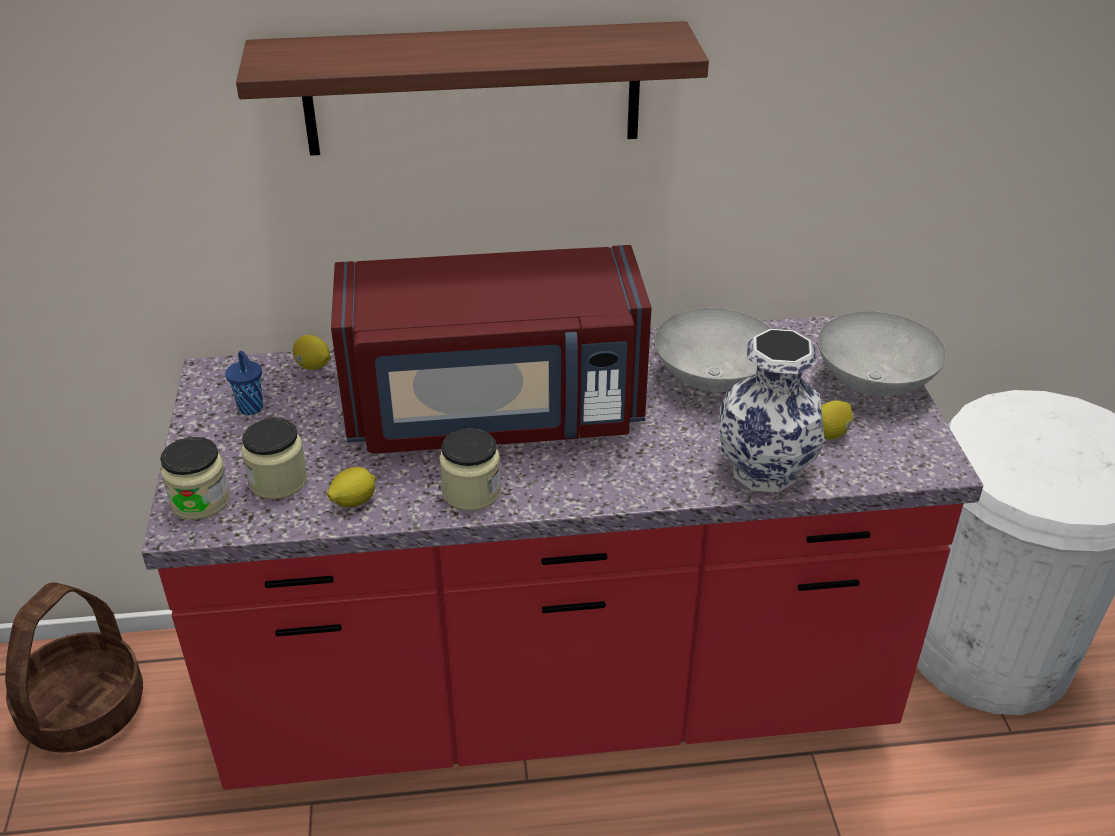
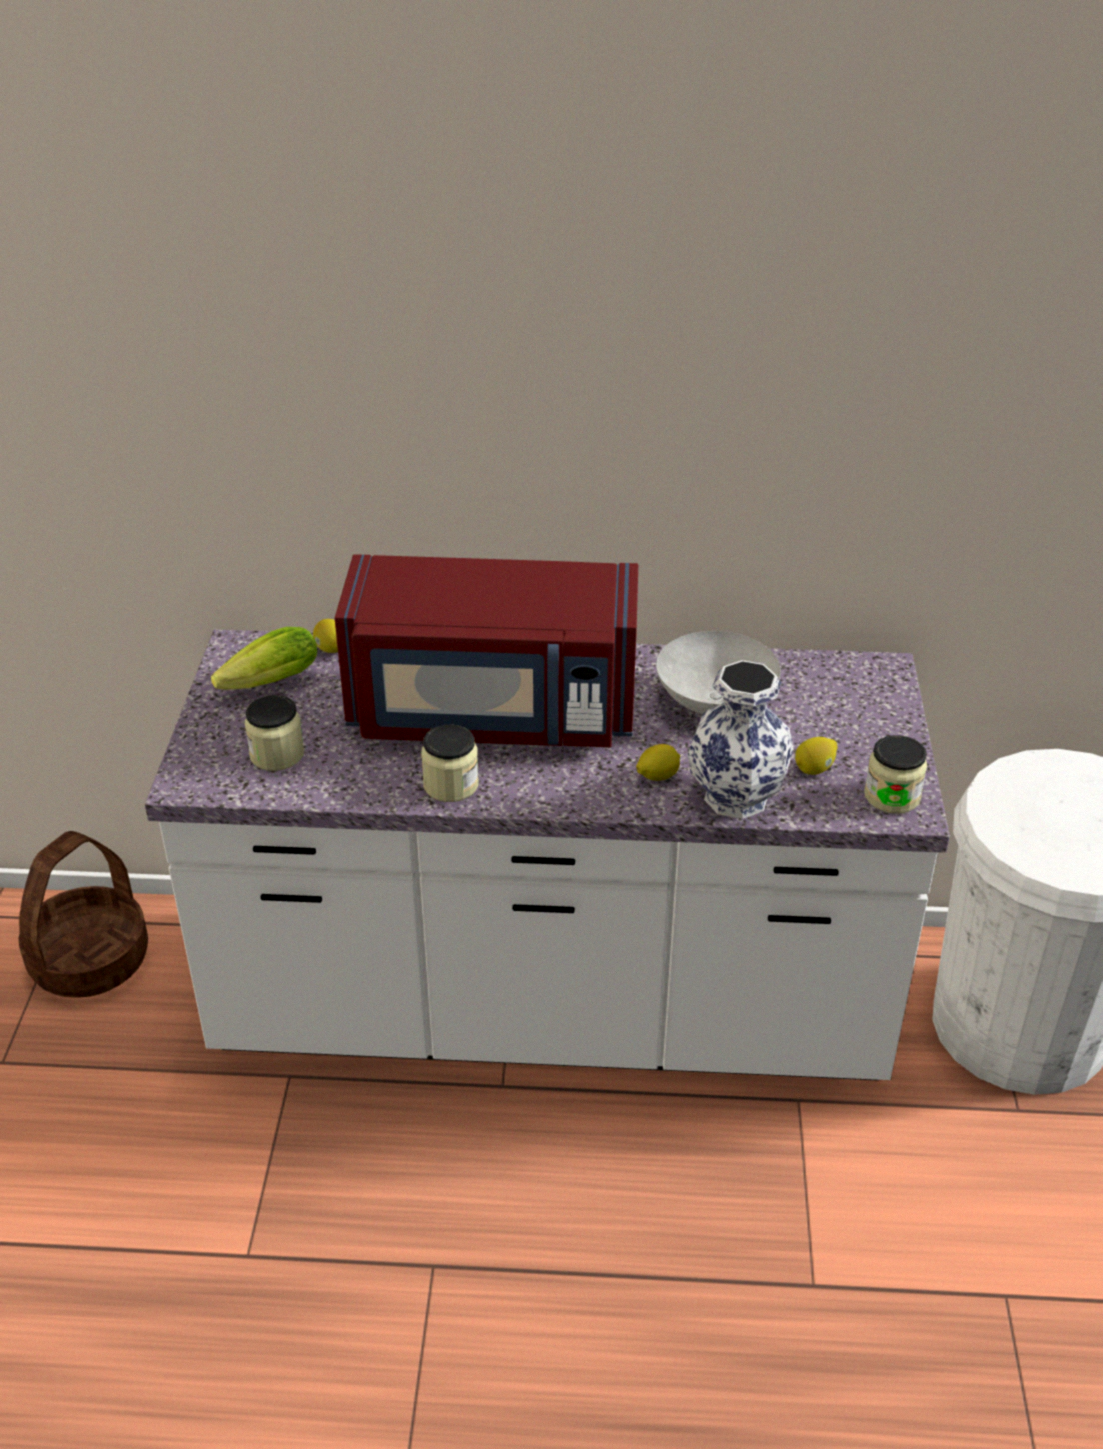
camera: 10 degrees right, 0 degrees up
red counter [142,315,983,790] -> white counter [145,629,950,1081]
jar [160,437,230,520] -> jar moved to [864,735,927,814]
blue cup [225,351,263,415] -> lettuce [211,627,317,689]
shelf [236,21,709,156] -> none
lemon [327,467,376,507] -> lemon moved to [636,744,680,781]
grey bowl [818,311,946,396] -> none

